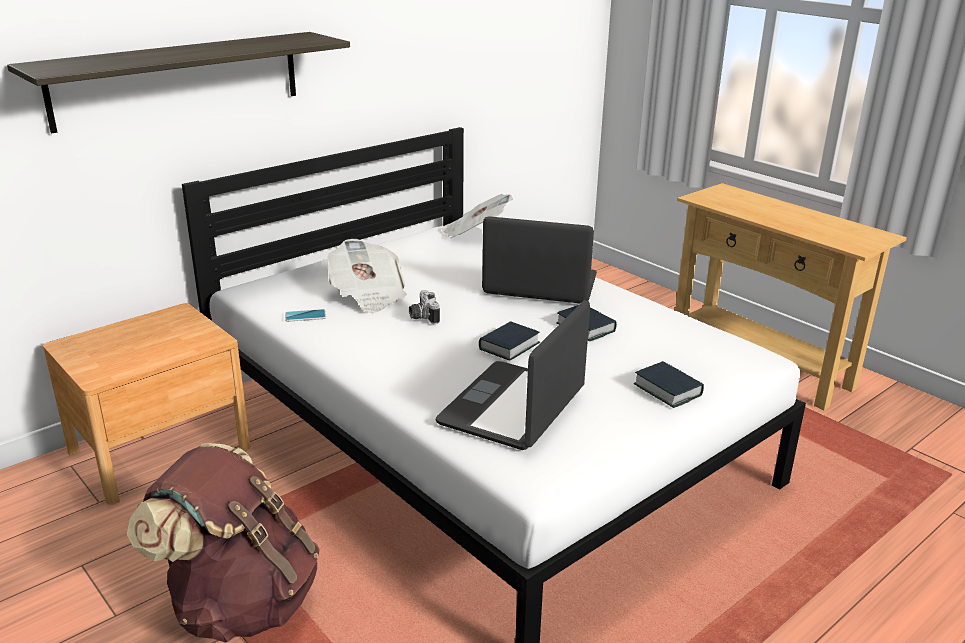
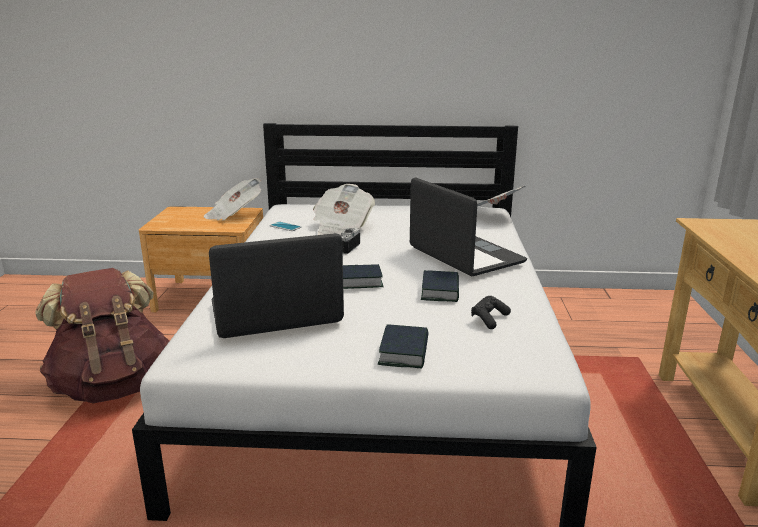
camera: 45 degrees right, 5 degrees down
shelf [7,32,350,134] -> none
none -> newspaper [204,178,261,221]
none -> black game controller [471,296,511,329]

